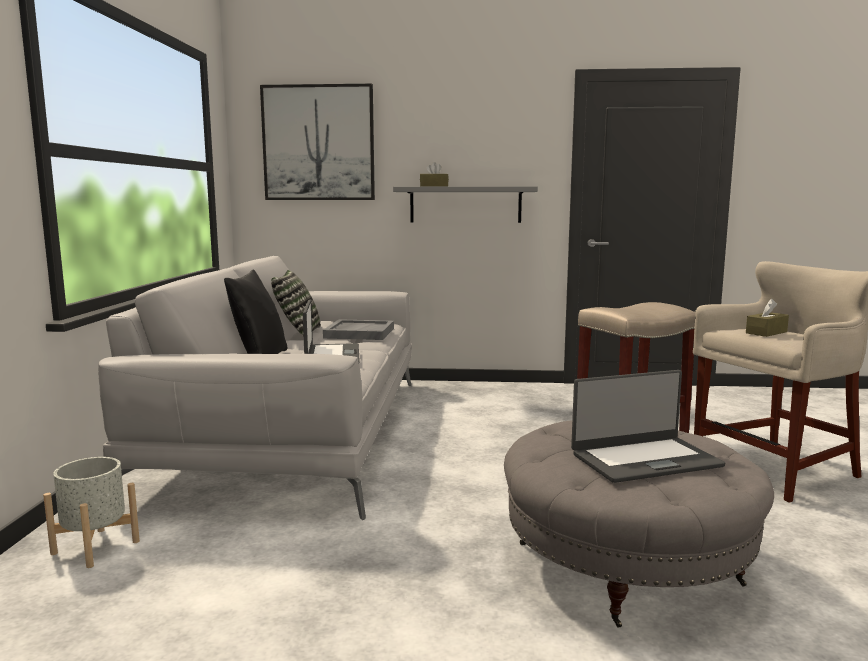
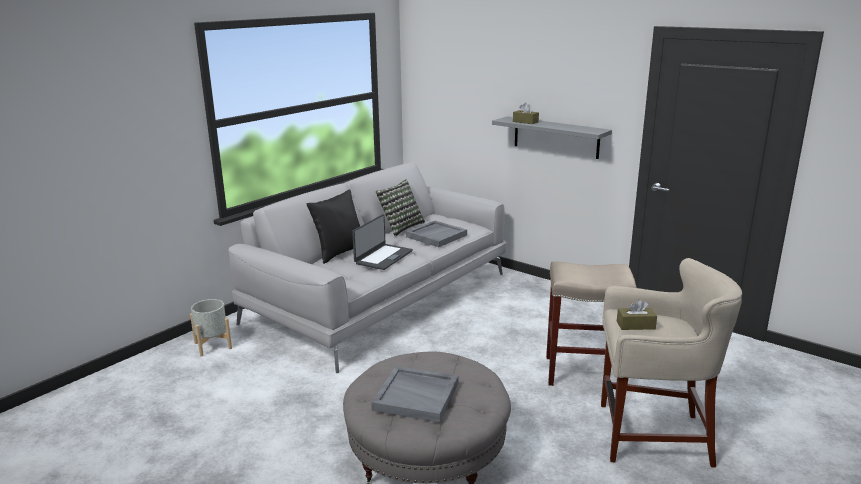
camera: 35 degrees right, 10 degrees up
picture [260,84,375,200] -> none
laptop [571,370,725,483] -> grey tray [371,366,458,423]

